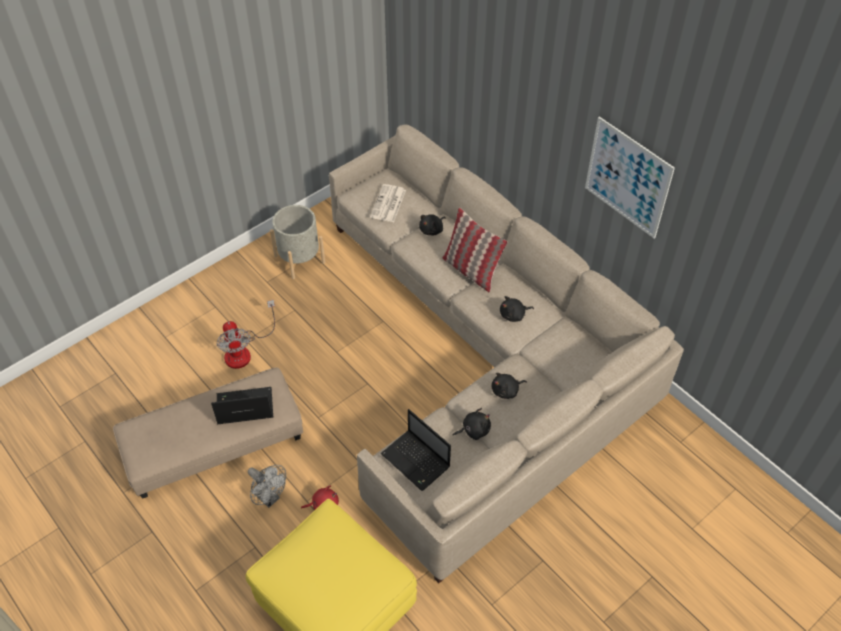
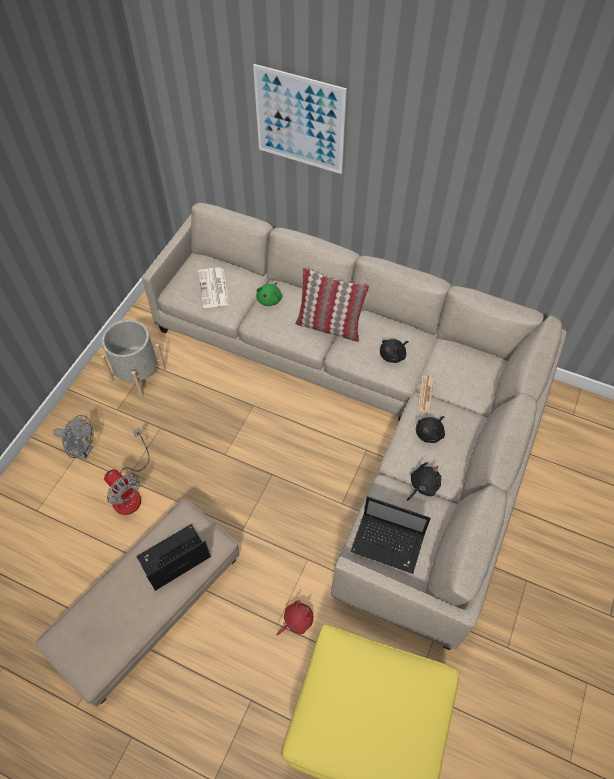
camera: 25 degrees left, 5 degrees up
grey fan [248,465,286,508] -> grey fan moved to [53,415,94,459]
black plush toy [419,214,446,235] -> green plush toy [256,282,282,306]
picture [585,116,675,238] -> picture moved to [253,64,347,174]
none -> newspaper [417,376,434,413]

